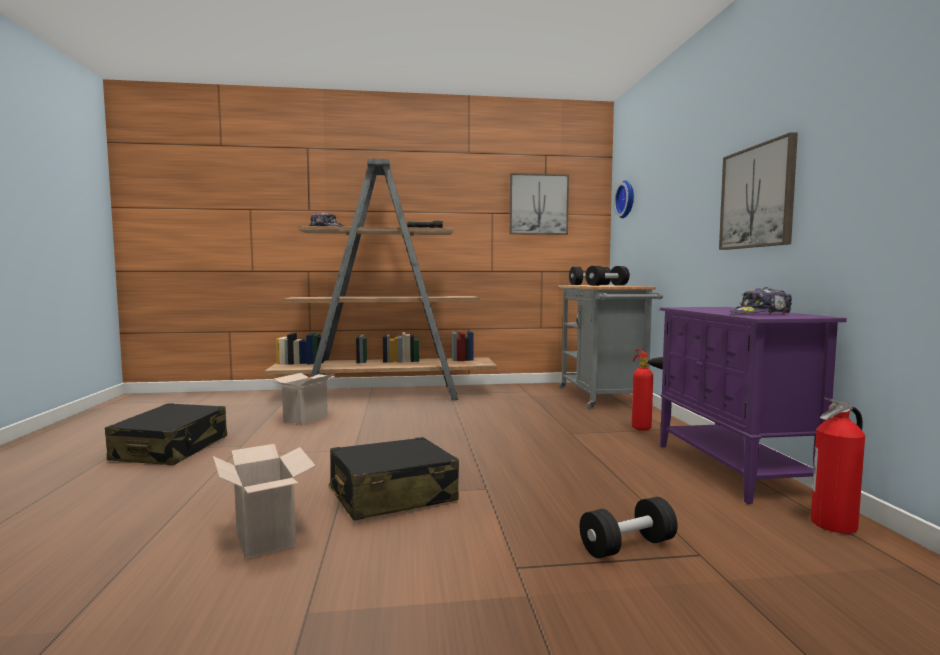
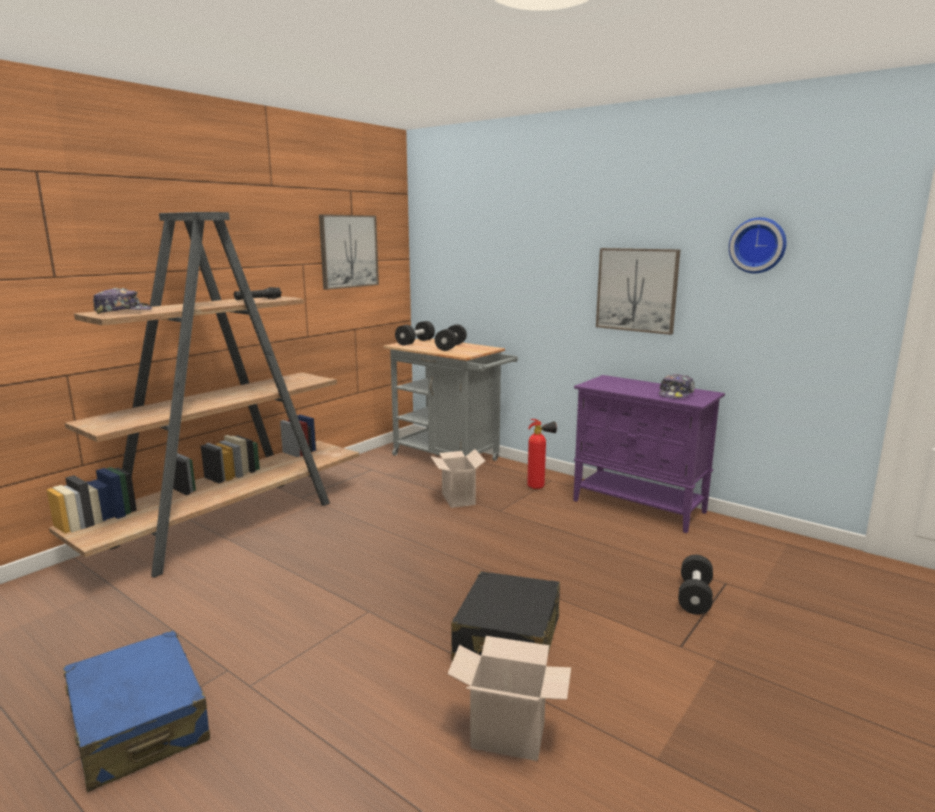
camera: 45 degrees left, 10 degrees up
black suitcase [105,404,227,465] -> blue suitcase [63,630,210,792]
cardboard box [272,373,335,425] -> cardboard box moved to [431,449,485,508]
wall clock [614,180,634,218] -> wall clock moved to [729,217,787,273]
fire extinguisher [811,398,865,534] -> none

